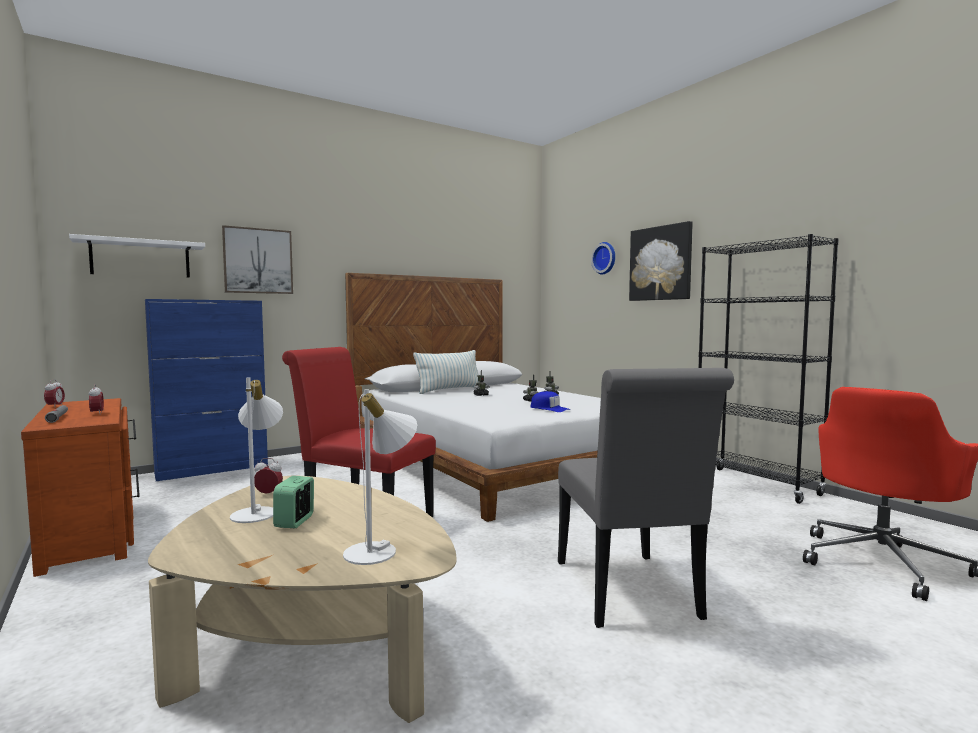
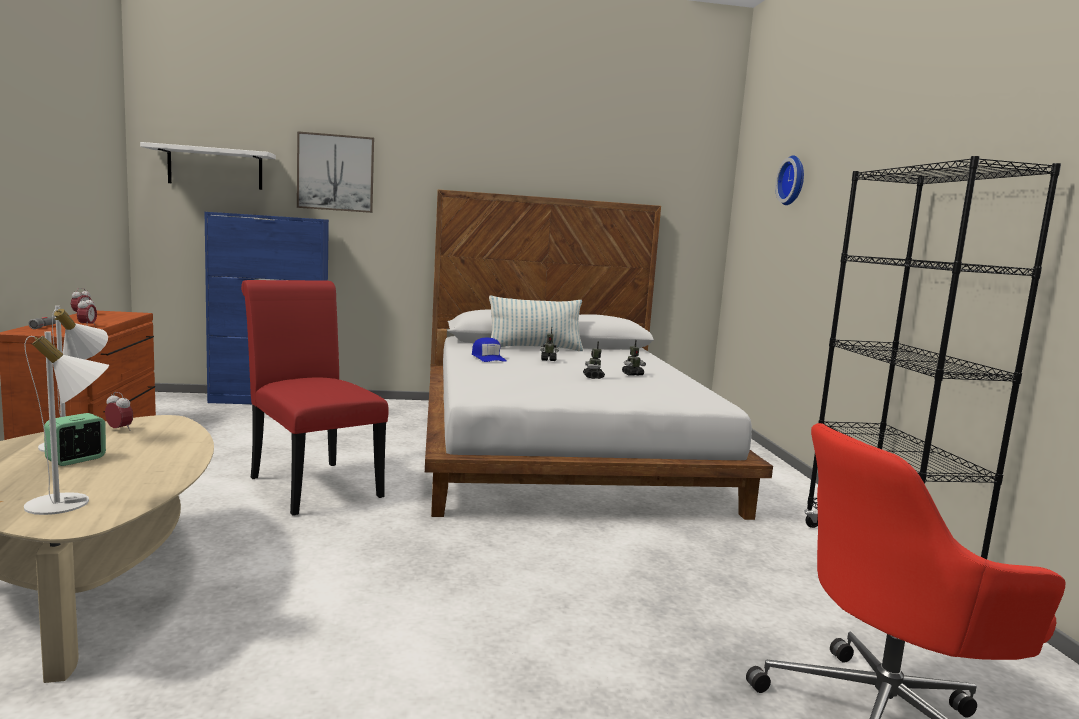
camera: 25 degrees right, 5 degrees up
blue cap [530,391,571,412] -> blue cap moved to [472,338,506,362]
grey chair [558,368,734,628] -> none
picture [629,221,693,301] -> none

